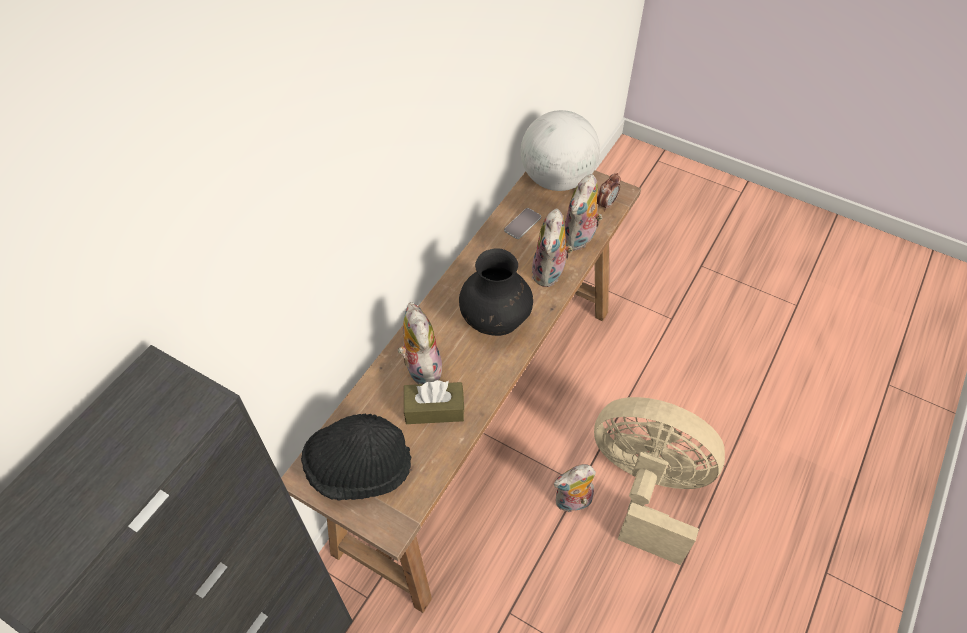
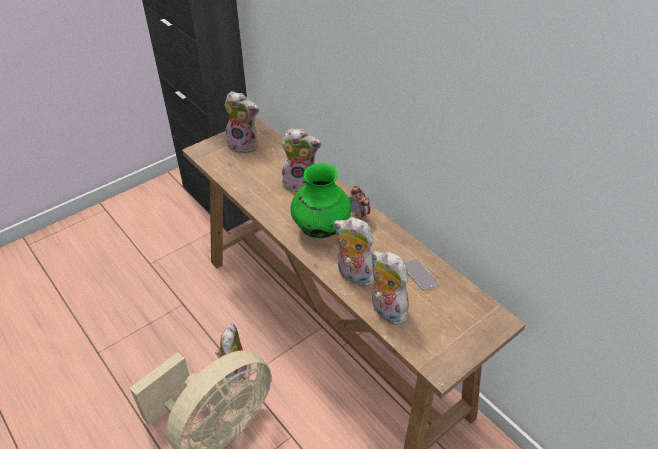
camera: 110 degrees right, 10 degrees down
black hat [301,414,411,500] -> plush toy [225,91,259,154]
brown tissue box [404,380,464,424] -> none
black vase [459,248,533,336] -> green vase [291,163,351,238]
globe [521,110,600,191] -> none
alarm clock [597,173,621,211] -> alarm clock moved to [349,186,371,220]

